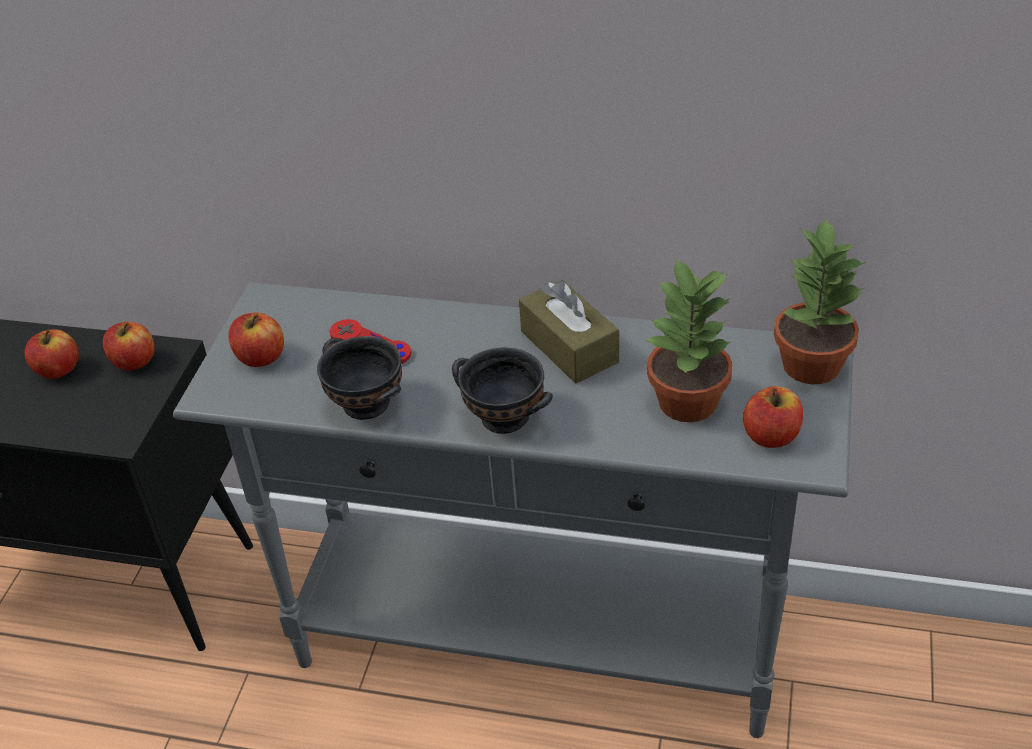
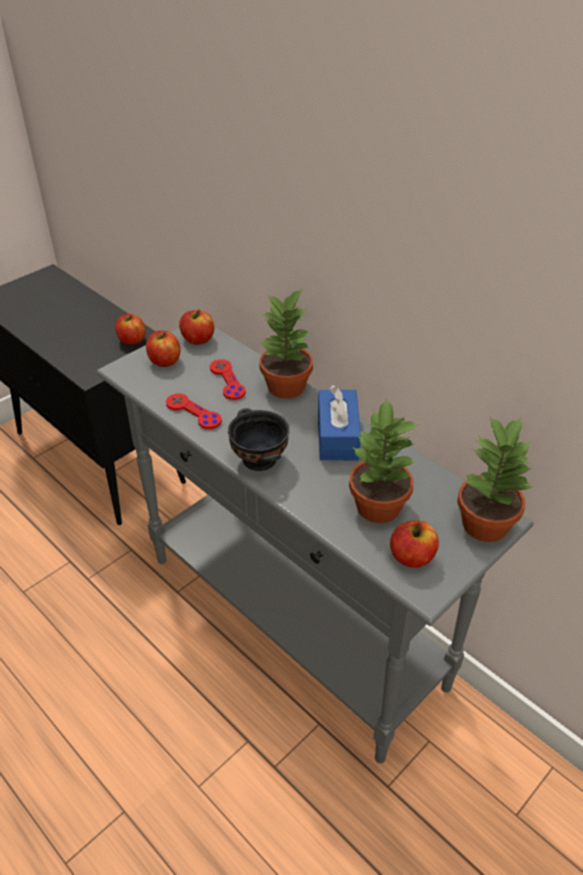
camera: 30 degrees right, 0 degrees up
apple [25,329,79,379] -> apple moved to [179,310,214,345]
black bowl [317,336,402,420] -> red game controller [166,394,222,429]
brown tissue box [519,280,619,383] -> blue tissue box [318,385,361,460]
none -> potted plant [259,290,313,398]

